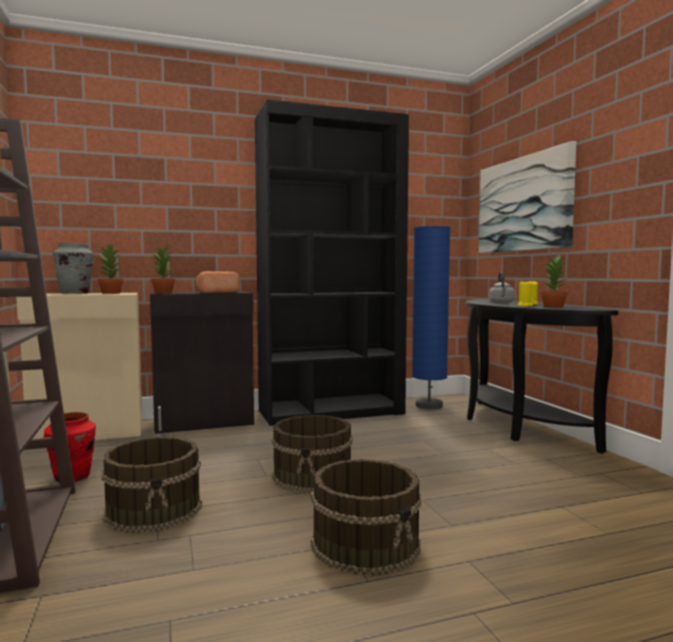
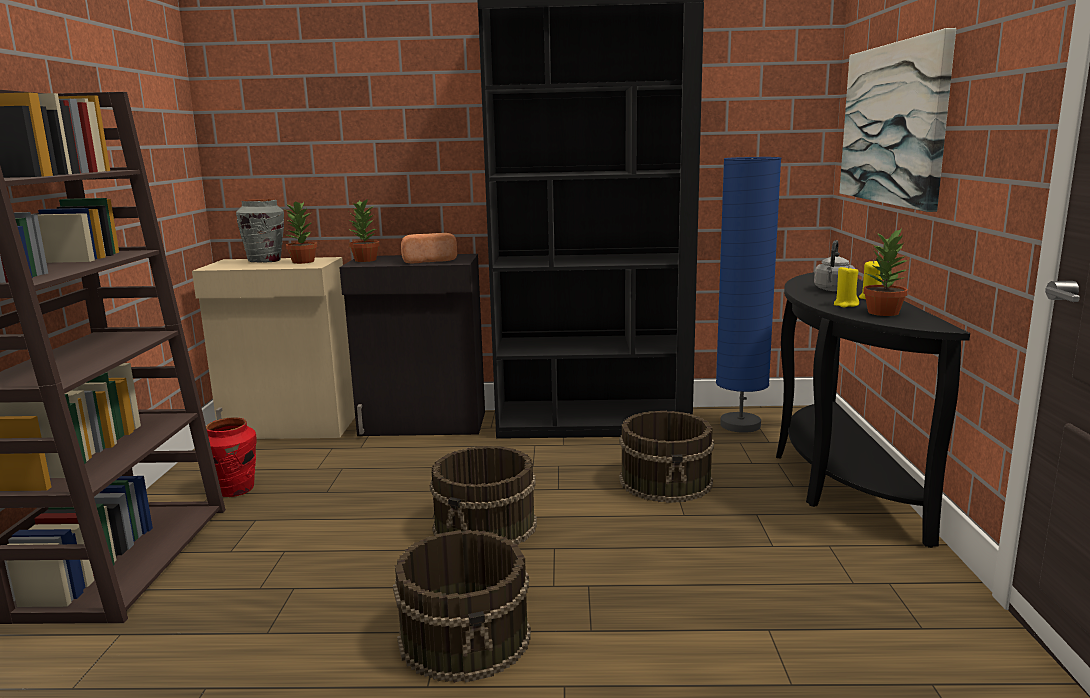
camera: 20 degrees right, 10 degrees up
brown bucket [101,437,202,533] -> brown bucket moved to [619,411,714,503]

